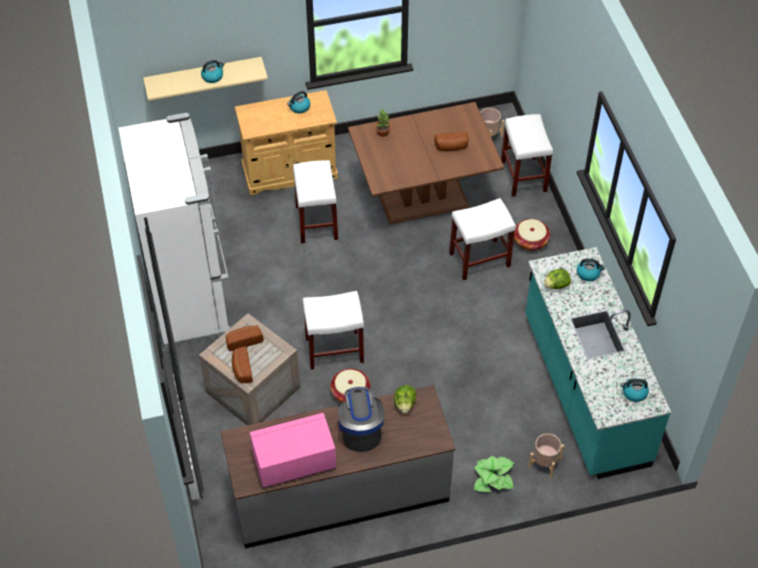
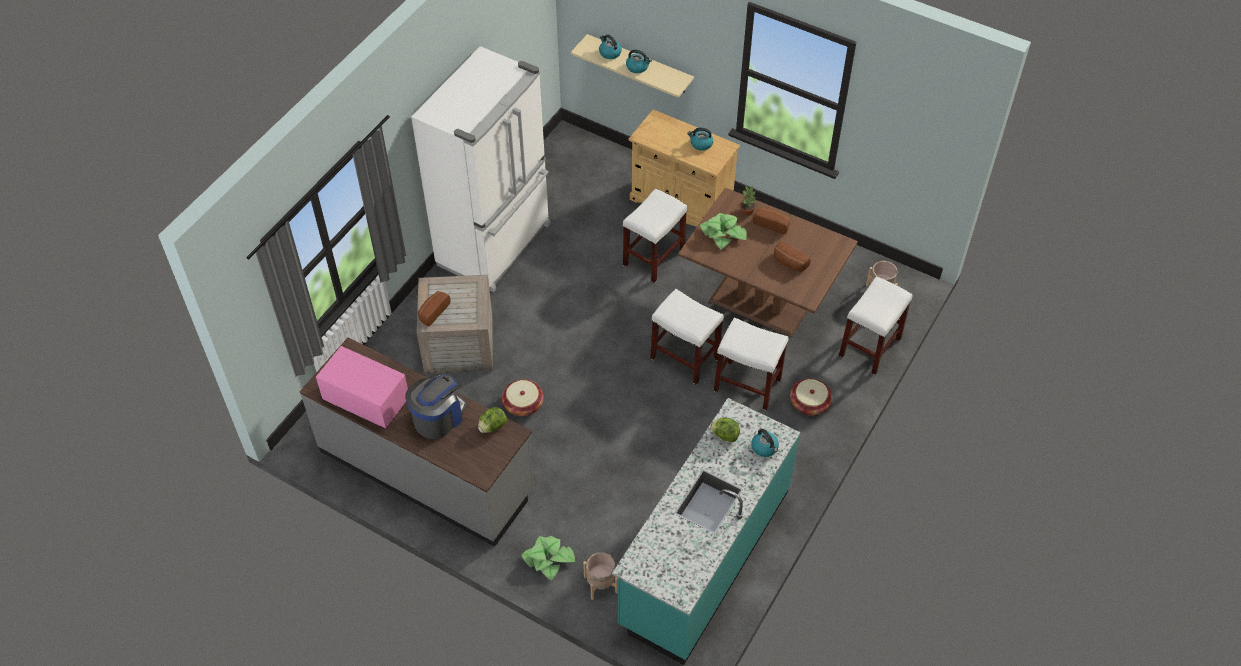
camera: 45 degrees right, 0 degrees up
bread [226,326,263,351] -> bread moved to [753,207,790,234]
white stool [303,291,364,370] -> white stool moved to [650,289,724,385]
kettle [620,378,649,402] -> kettle moved to [599,35,622,59]
none -> potted plant [700,213,747,249]

